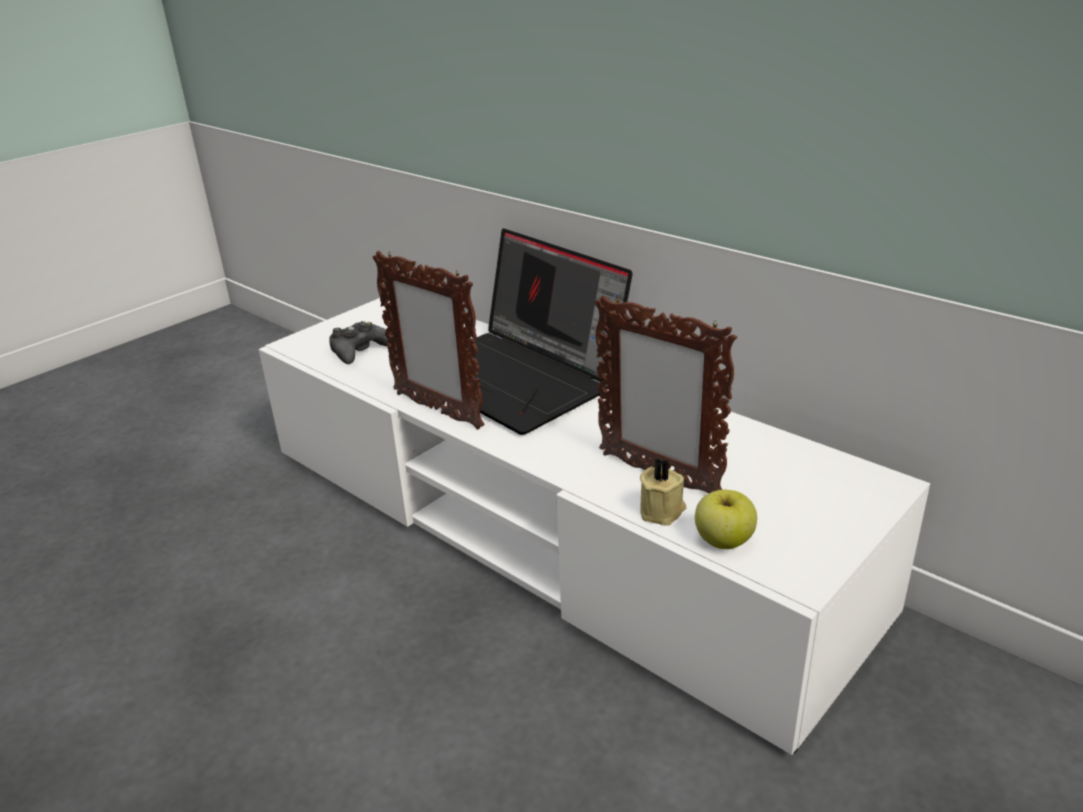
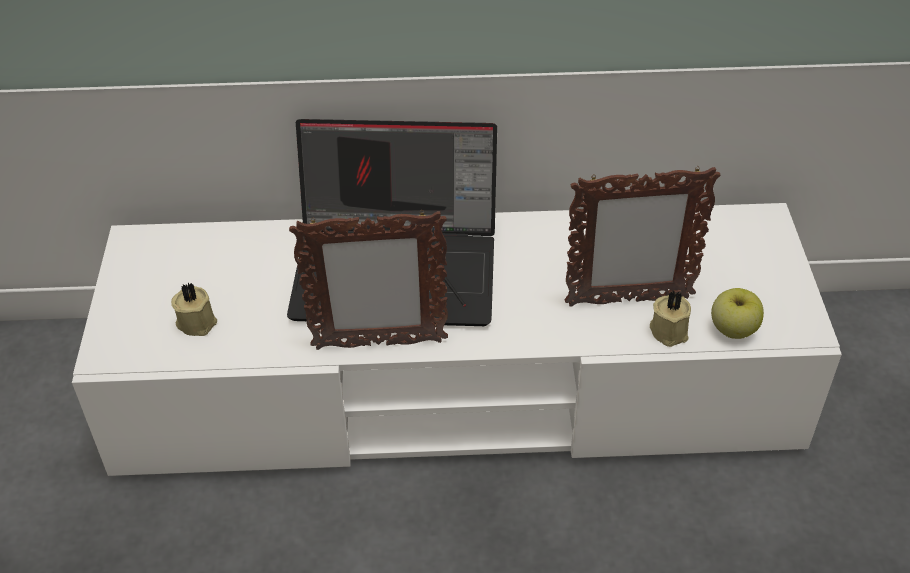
camera: 45 degrees left, 15 degrees up
black game controller [329,321,392,364] -> beige candle [171,282,217,336]

